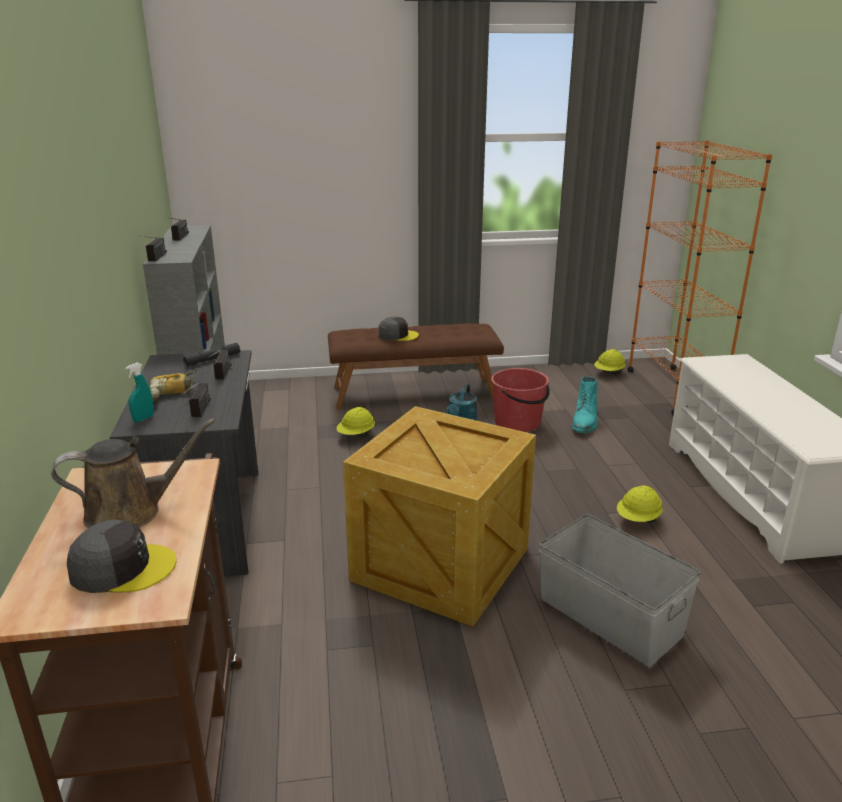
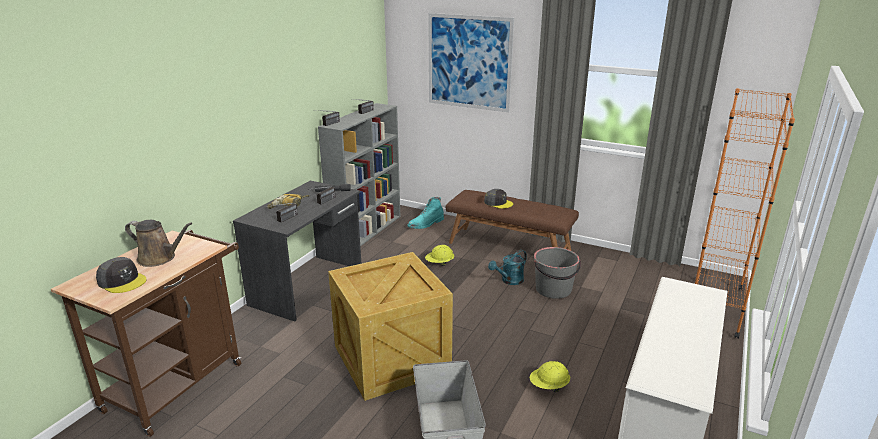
camera: 35 degrees right, 0 degrees up
turquoise spray bottle [125,363,154,422] -> none
red bucket [491,368,550,432] -> grey bucket [534,247,581,299]
turquoise boot [572,376,598,433] -> turquoise boot moved to [407,197,444,229]
yellow hard hat [594,349,626,374] -> none
none -> picture [428,13,514,112]

